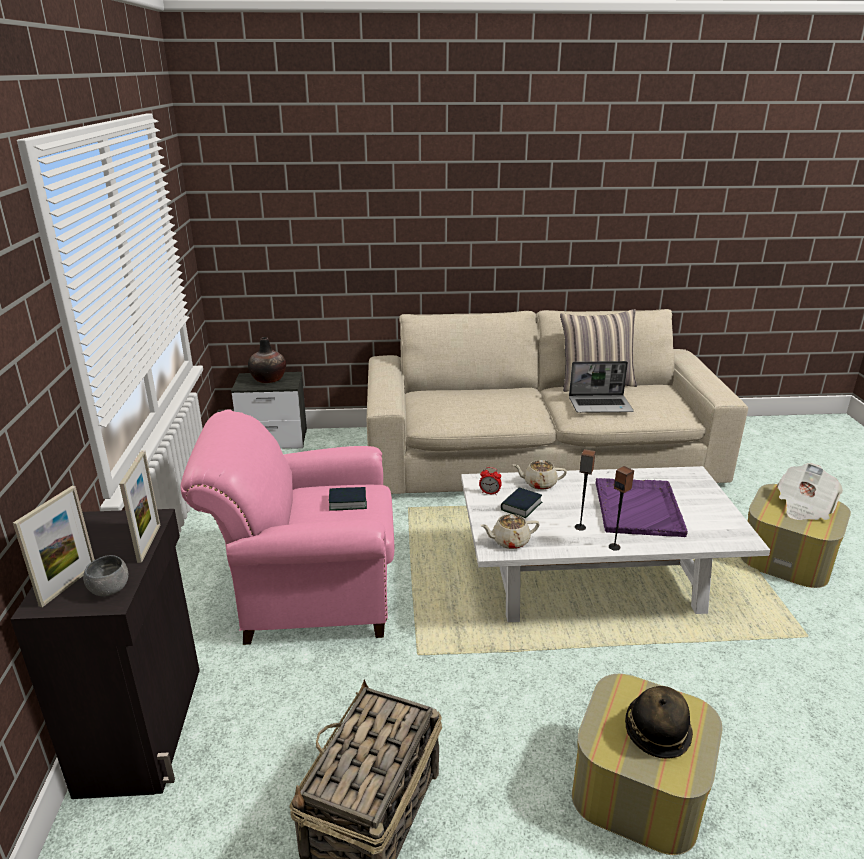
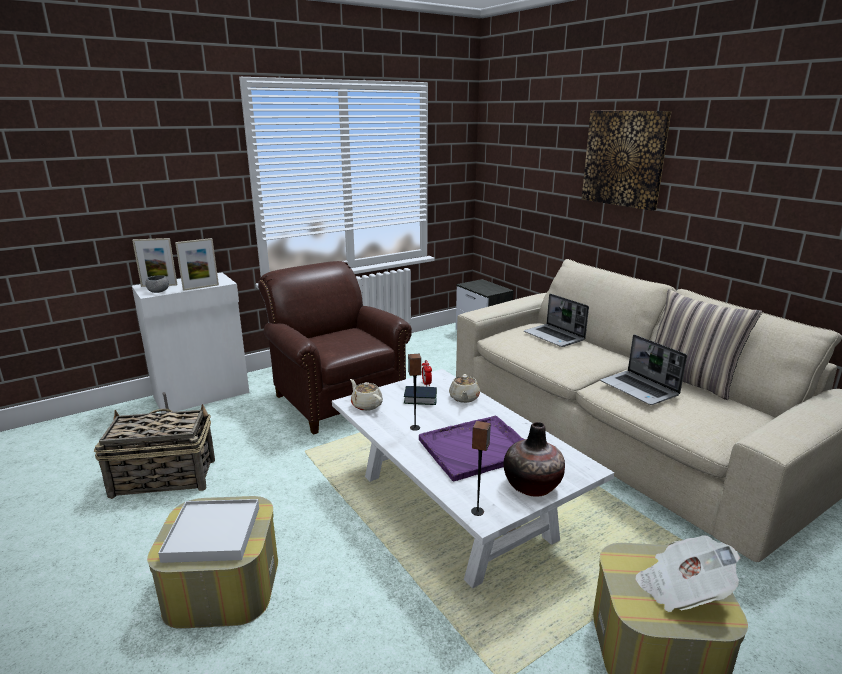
camera: 60 degrees right, 5 degrees down
black cabinet [10,509,200,799] -> white cabinet [132,273,250,413]
pink armchair [181,409,394,645] -> brown armchair [258,261,412,435]
vase [248,337,286,383] -> vase moved to [504,422,565,497]
book [329,487,367,511] -> none
beige teapot [513,460,567,490] -> beige teapot turned 150 degrees counterclockwise [449,374,480,403]
speaker [609,466,634,551] -> speaker moved to [471,421,491,516]
hat [625,686,693,759] -> white tray [158,499,259,563]
none -> laptop [524,293,589,347]
none -> picture [582,111,671,211]

